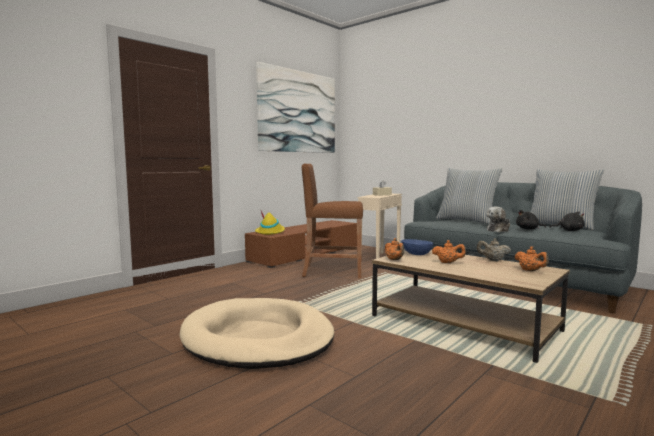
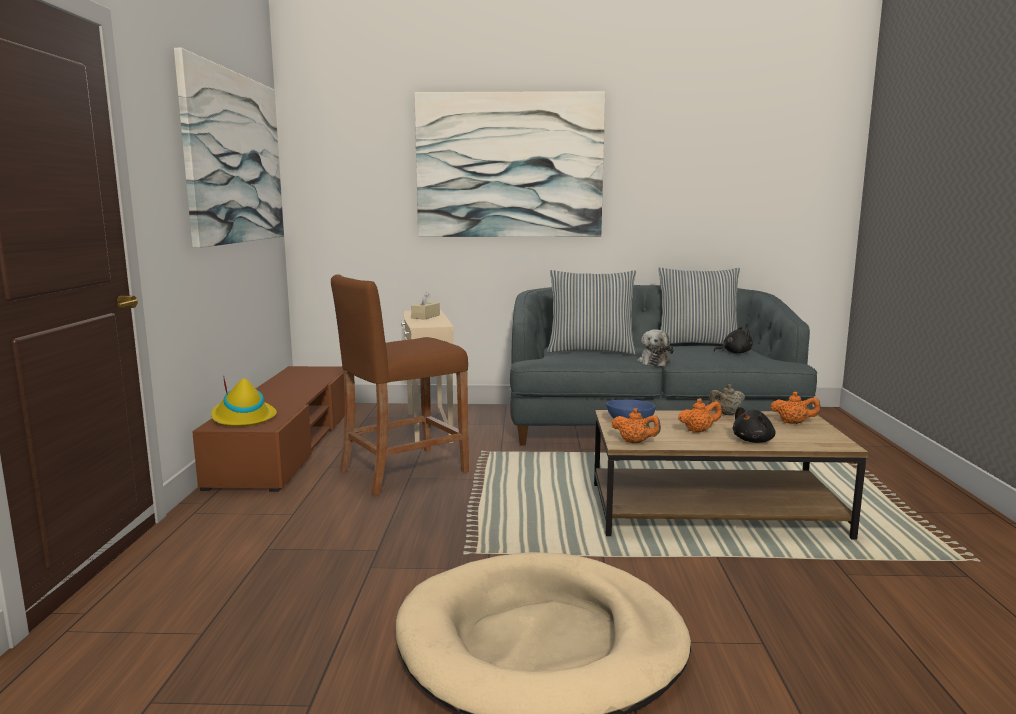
camera: 40 degrees left, 5 degrees up
black plush toy [516,210,546,230] -> black plush toy moved to [733,407,776,443]
none -> picture [414,91,605,237]

